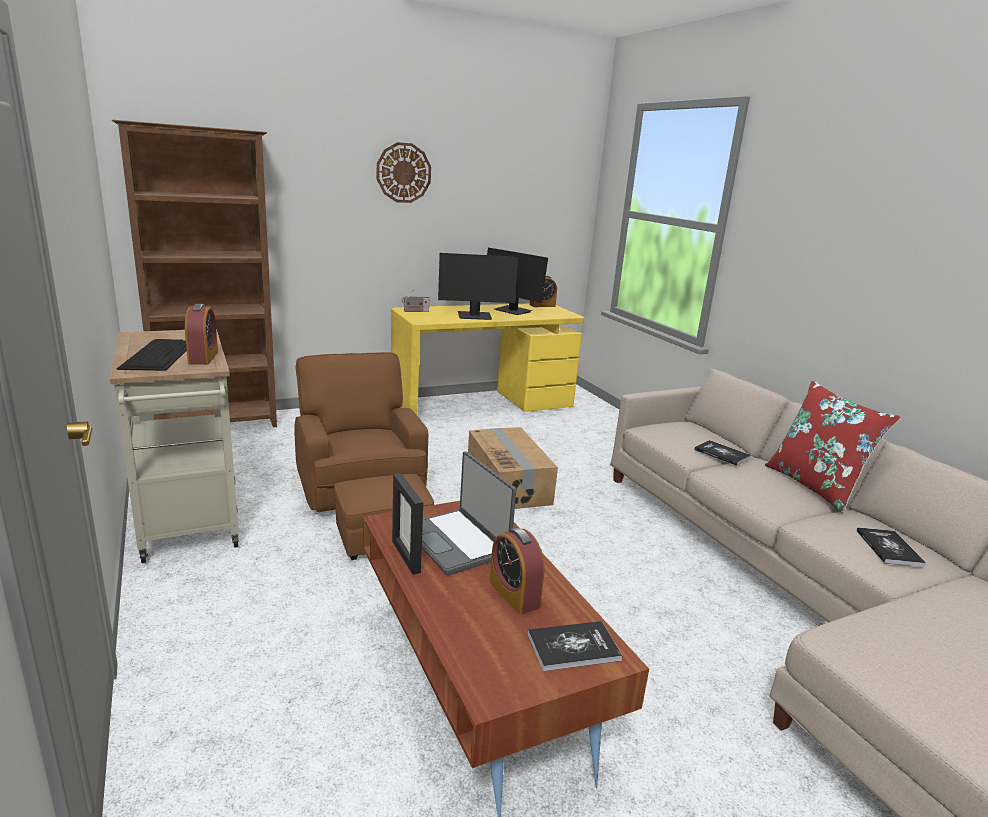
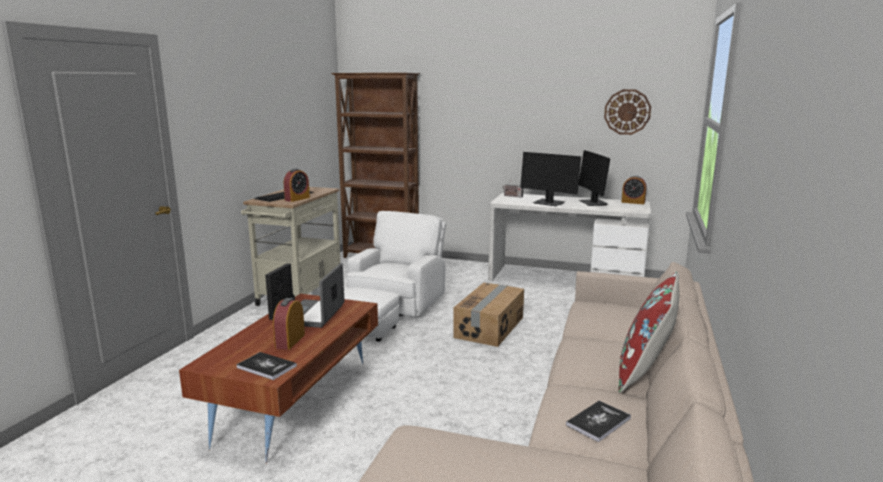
camera: 45 degrees right, 5 degrees down
brown armchair [294,352,434,560] -> white armchair [344,211,446,341]
wall clock [377,142,431,203] -> wall clock moved to [604,89,651,135]
yellow desk [391,303,584,416] -> white desk [488,193,651,282]
book [694,440,751,466] -> none

